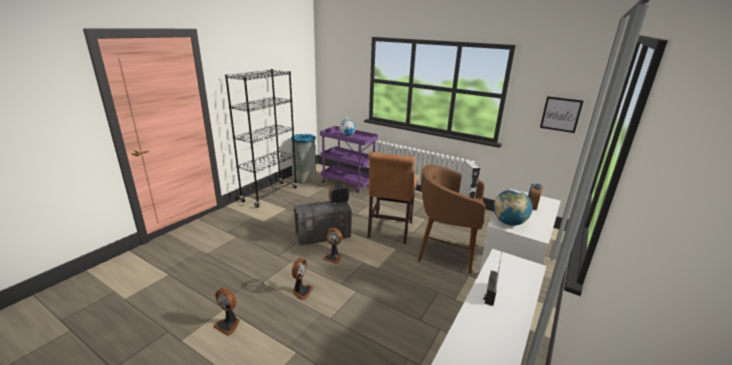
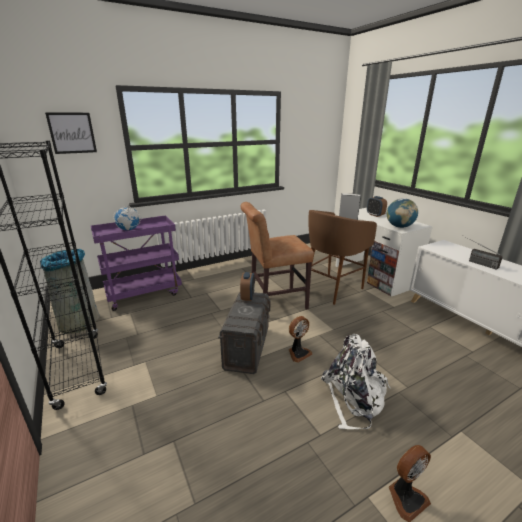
camera: 60 degrees left, 0 degrees up
fan [292,258,314,300] -> white backpack [321,334,391,429]
brown chair [368,152,417,244] -> brown chair turned 120 degrees clockwise [241,202,314,310]
picture [540,96,583,133] -> picture moved to [45,112,97,154]

